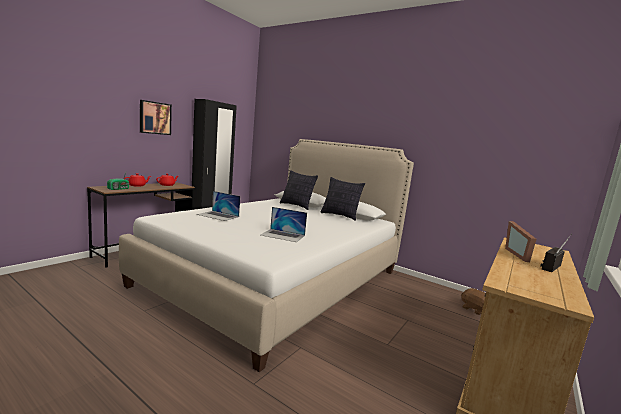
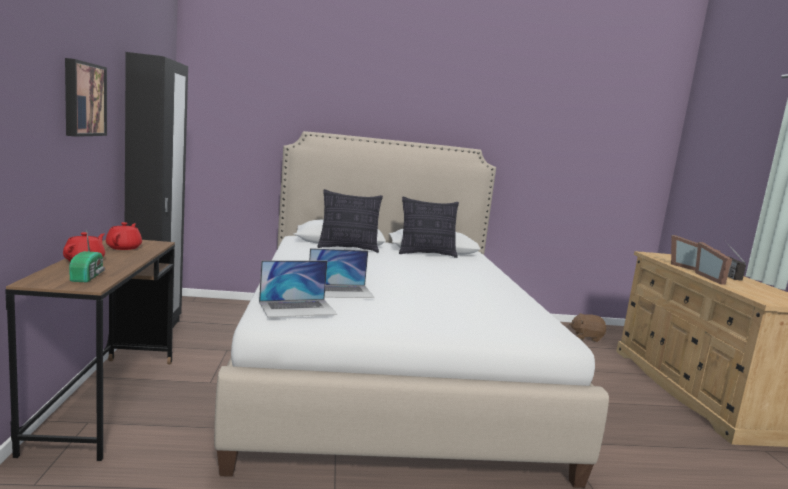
camera: 40 degrees left, 0 degrees up
laptop [261,207,307,242] -> laptop moved to [259,260,337,317]
none -> picture frame [695,242,732,285]

